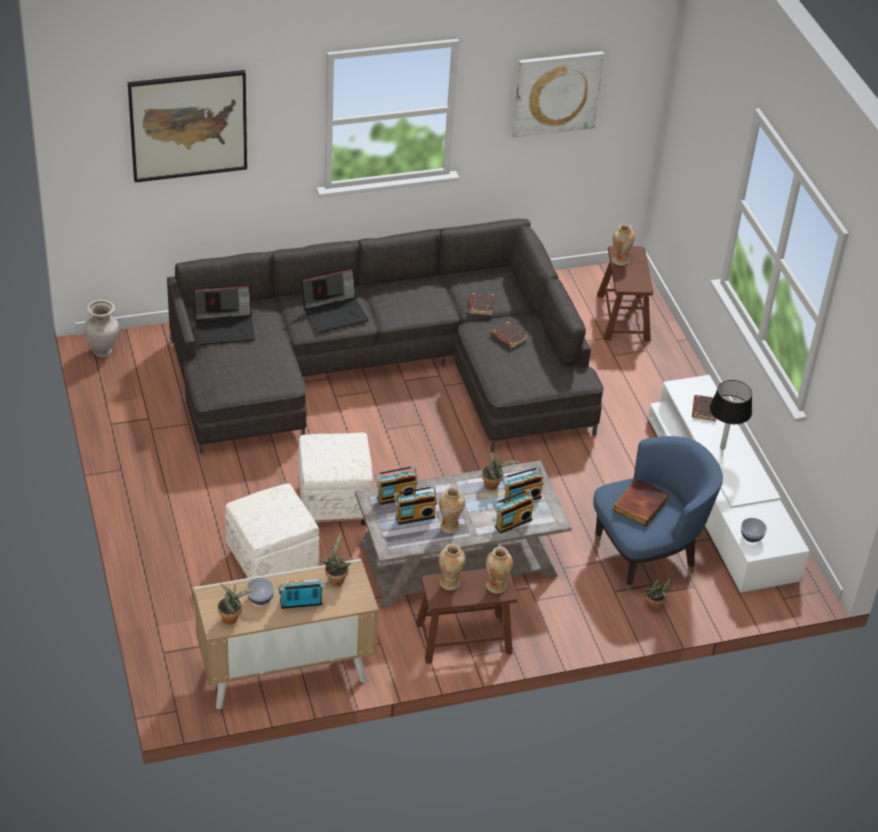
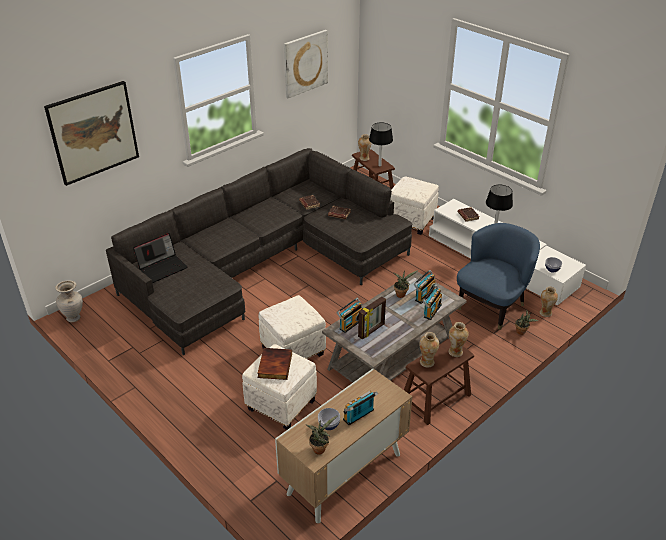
camera: 25 degrees left, 5 degrees down
laptop [301,267,369,333] -> none
potted plant [320,533,351,586] -> none
radio [394,486,438,525] -> picture frame [358,296,386,340]
vase [439,487,465,533] -> vase moved to [540,287,558,317]
book [612,478,669,527] -> book moved to [257,348,292,380]
none -> black table lamp [369,122,393,167]
none -> white ottoman [390,177,439,235]

